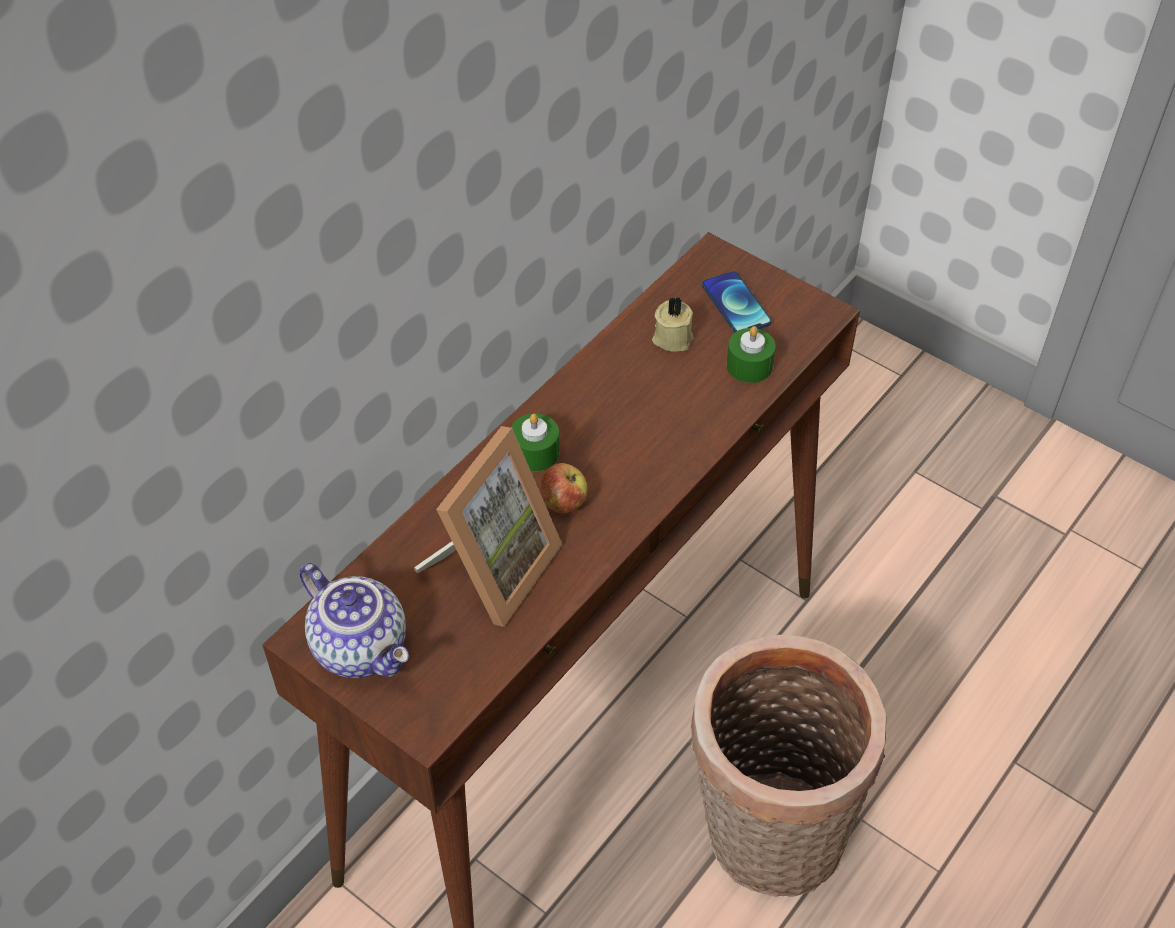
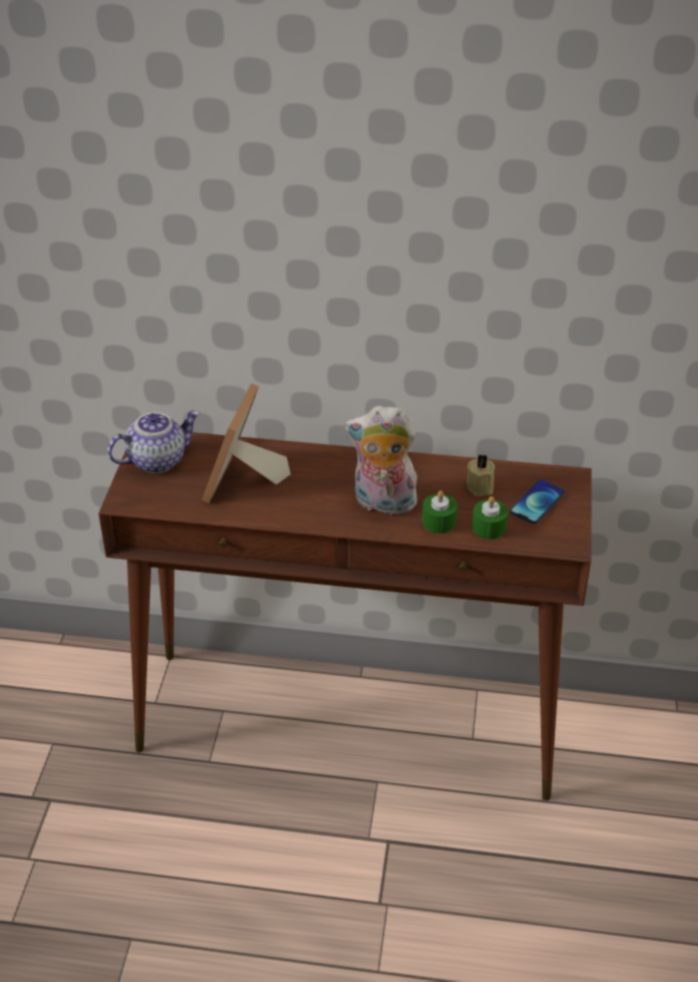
camera: 60 degrees right, 10 degrees down
teapot [300,563,409,678] -> teapot turned 135 degrees counterclockwise [107,411,200,473]
picture frame [414,426,562,627] -> picture frame turned 105 degrees clockwise [202,383,291,503]
green candle [511,413,559,472] -> green candle moved to [422,491,457,533]
apple [539,463,587,513] -> none
basket [690,635,886,897] -> none
none -> plush toy [345,406,417,515]

